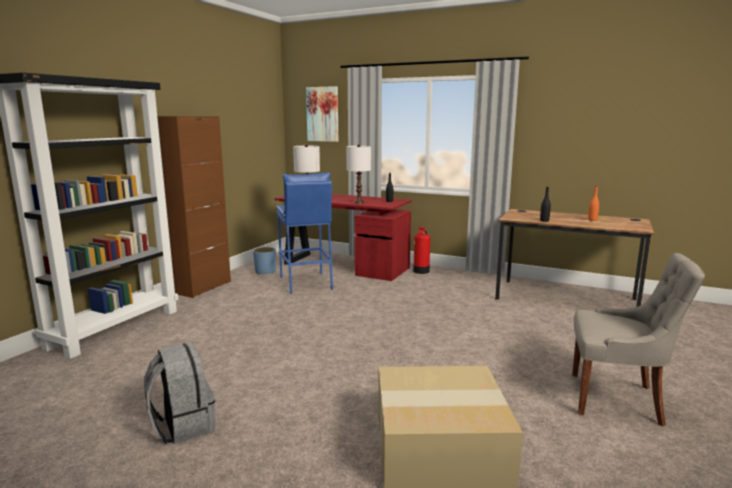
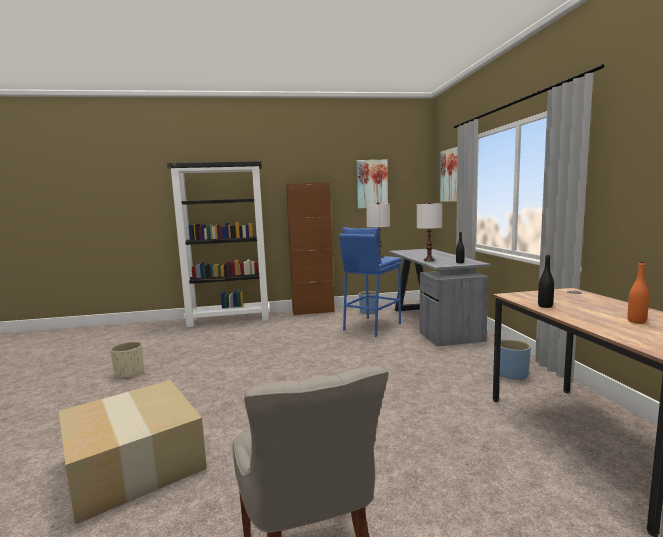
camera: 55 degrees right, 5 degrees down
grey backpack [144,342,215,444] -> beige planter [110,342,144,379]
red desk [275,194,412,281] -> grey desk [389,249,491,346]
fire extinguisher [413,227,430,274] -> none
none -> picture [357,160,388,208]
none -> blue planter [500,339,531,381]

